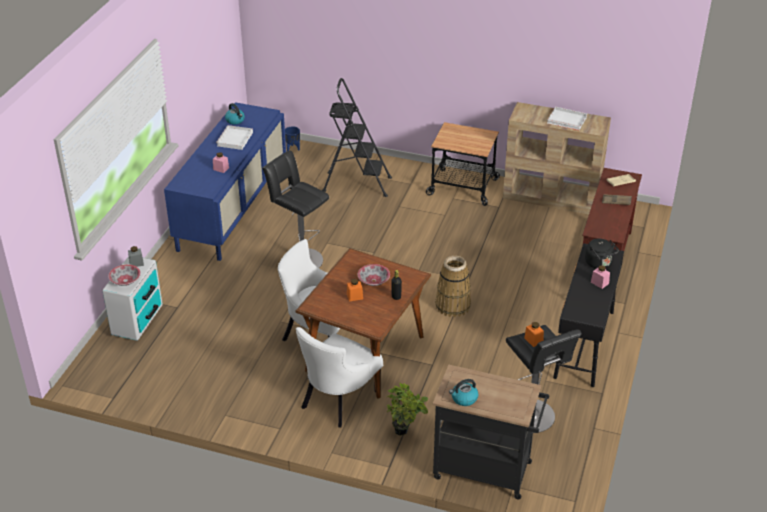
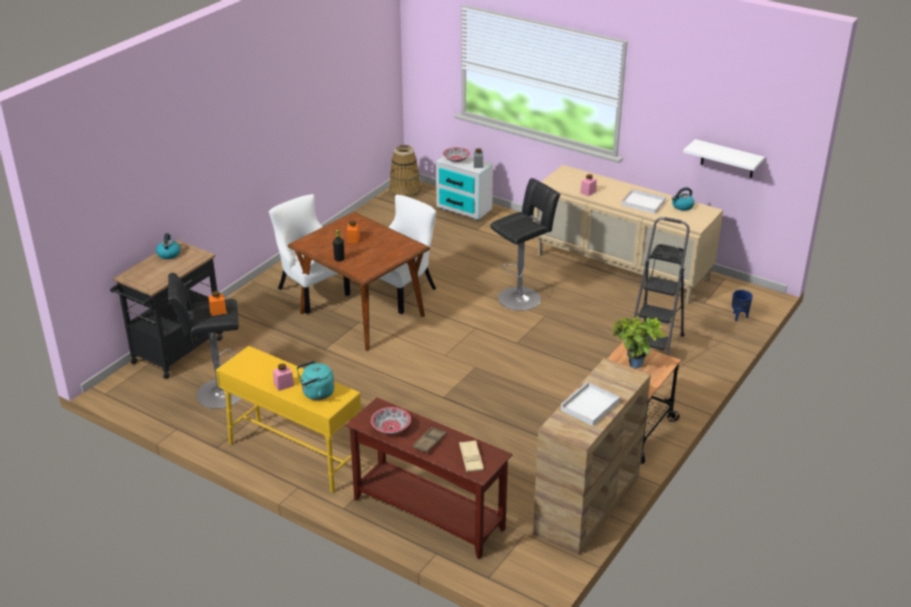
camera: 105 degrees right, 5 degrees down
blue cabinet [164,102,286,261] -> beige cabinet [533,165,723,304]
bowl [358,264,390,286] -> bowl moved to [371,407,411,434]
potted plant [386,383,428,436] -> potted plant moved to [613,317,666,368]
basket [435,255,471,317] -> basket moved to [390,145,421,199]
black console table [553,243,624,387] -> yellow console table [216,346,361,493]
black kettle [585,238,619,269] -> turquoise kettle [297,361,335,400]
none -> white shelf [683,139,765,178]

